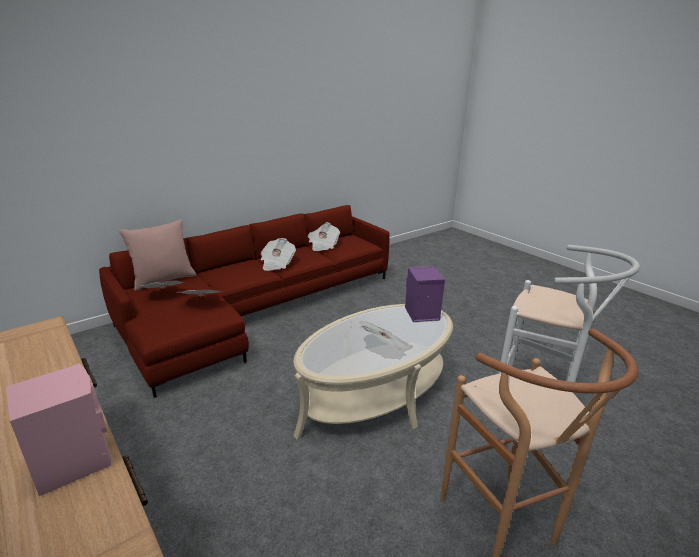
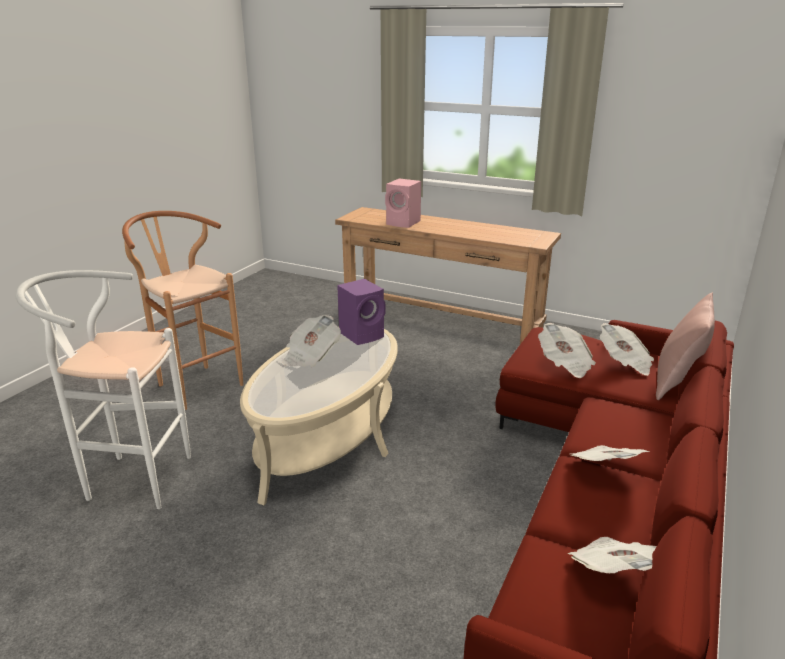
camera: 155 degrees right, 0 degrees up
purple speaker [405,266,445,322] -> purple speaker moved to [337,279,385,345]

